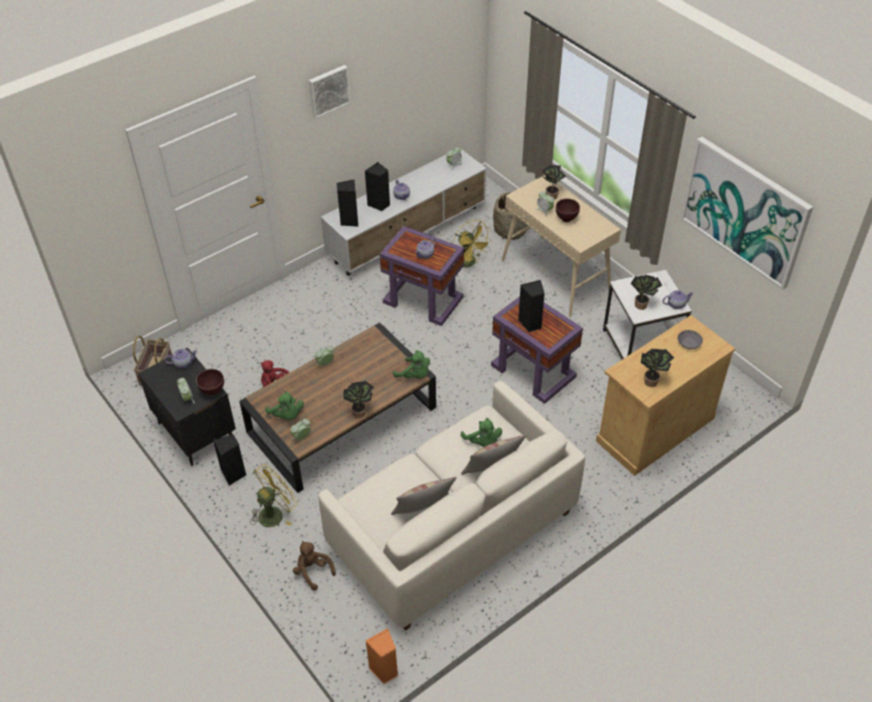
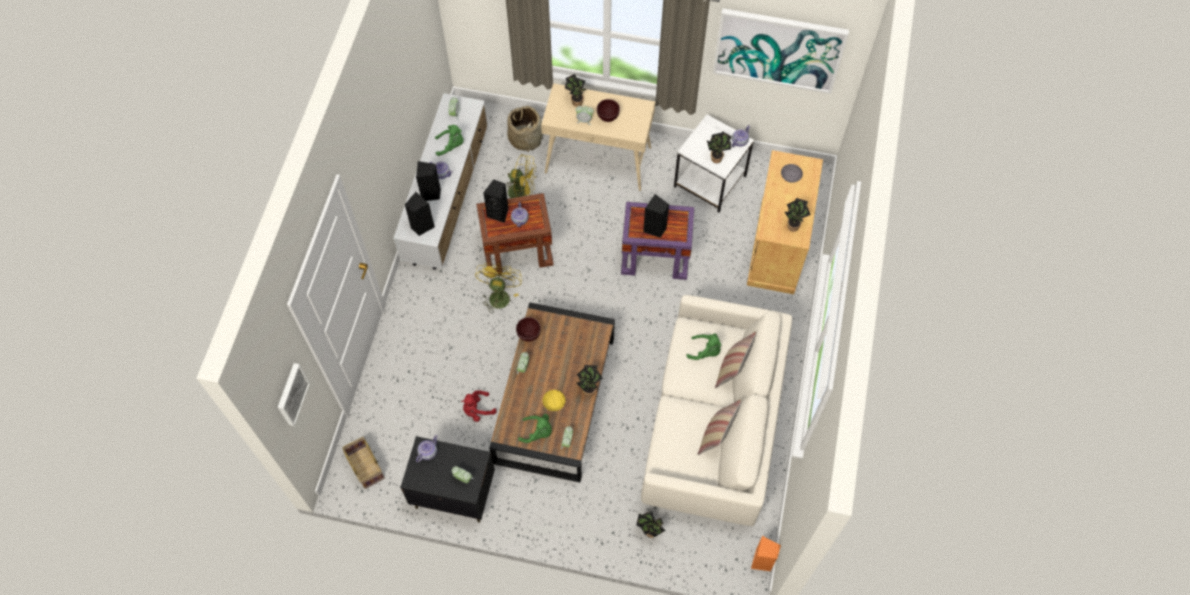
camera: 40 degrees left, 15 degrees up
brown bowl [196,369,224,395] -> brown bowl moved to [516,317,541,341]
black speaker [213,434,246,486] -> black speaker moved to [483,180,508,223]
yellow fan [250,464,298,527] -> yellow fan moved to [475,263,522,313]
brown plush toy [293,541,336,591] -> potted plant [636,511,665,538]
picture [309,65,350,119] -> picture moved to [278,363,310,426]
purple side table [380,226,464,326] -> brown side table [476,193,554,274]
green plush toy [393,350,430,378] -> green plush toy moved to [435,125,464,156]
none -> yellow bowl [543,390,565,411]

